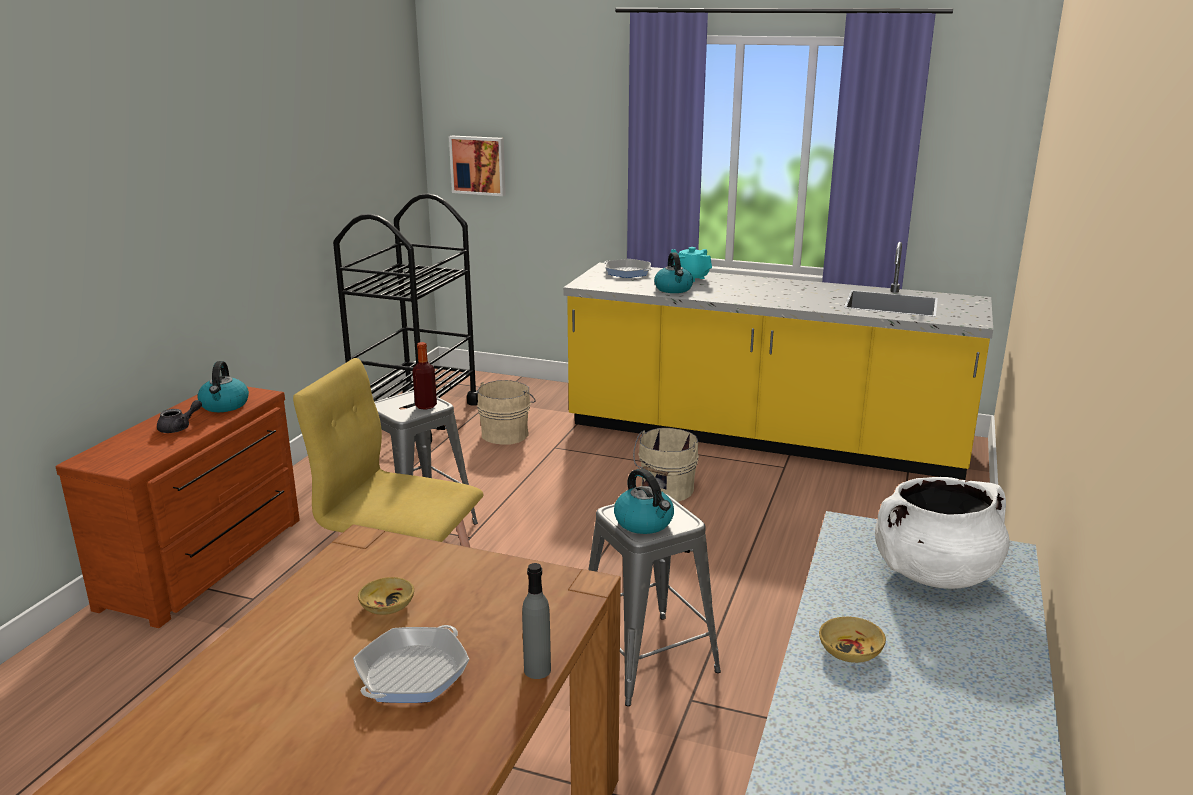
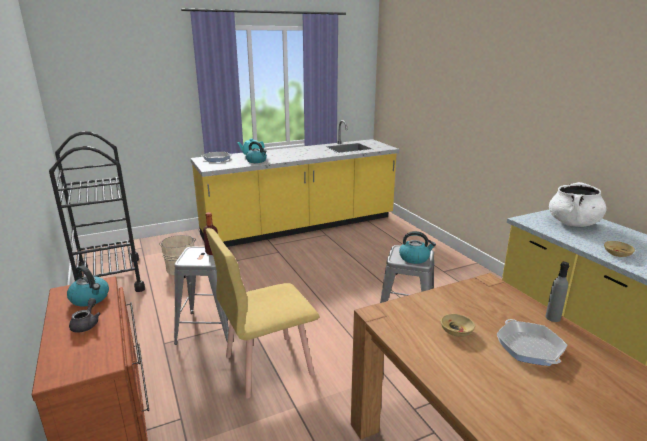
camera: 45 degrees left, 0 degrees up
picture [449,136,506,196] -> none
beige bucket [633,428,699,502] -> none

